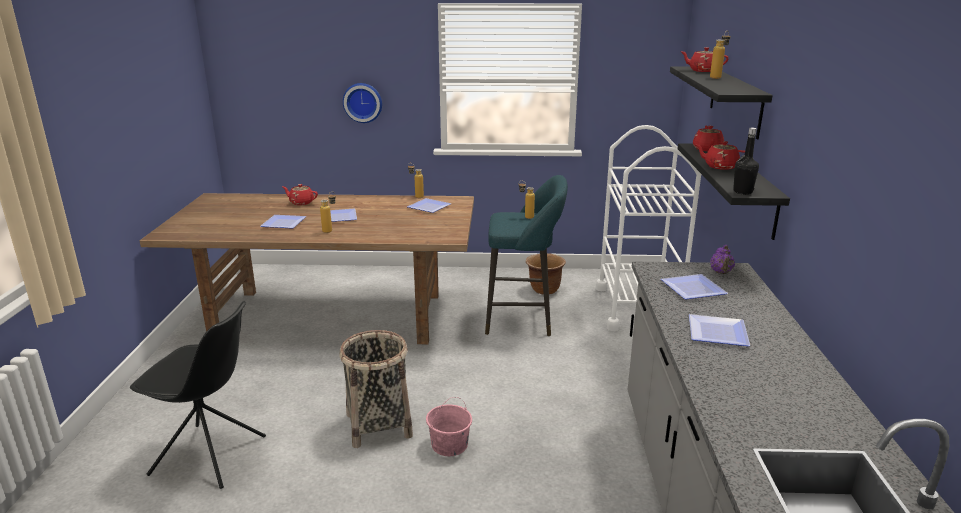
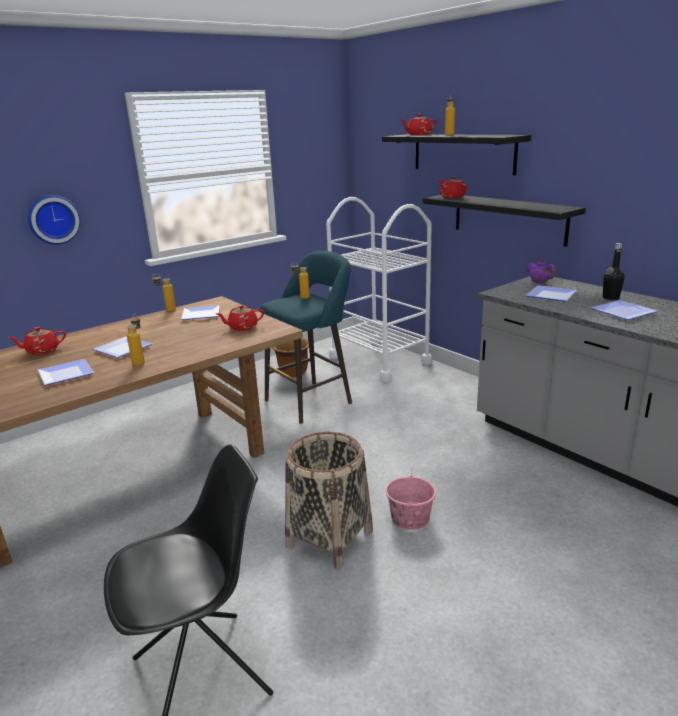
camera: 40 degrees left, 0 degrees up
red teapot [695,141,745,170] -> red teapot moved to [216,305,264,331]
black bottle [733,128,759,195] -> black bottle moved to [603,243,625,300]

